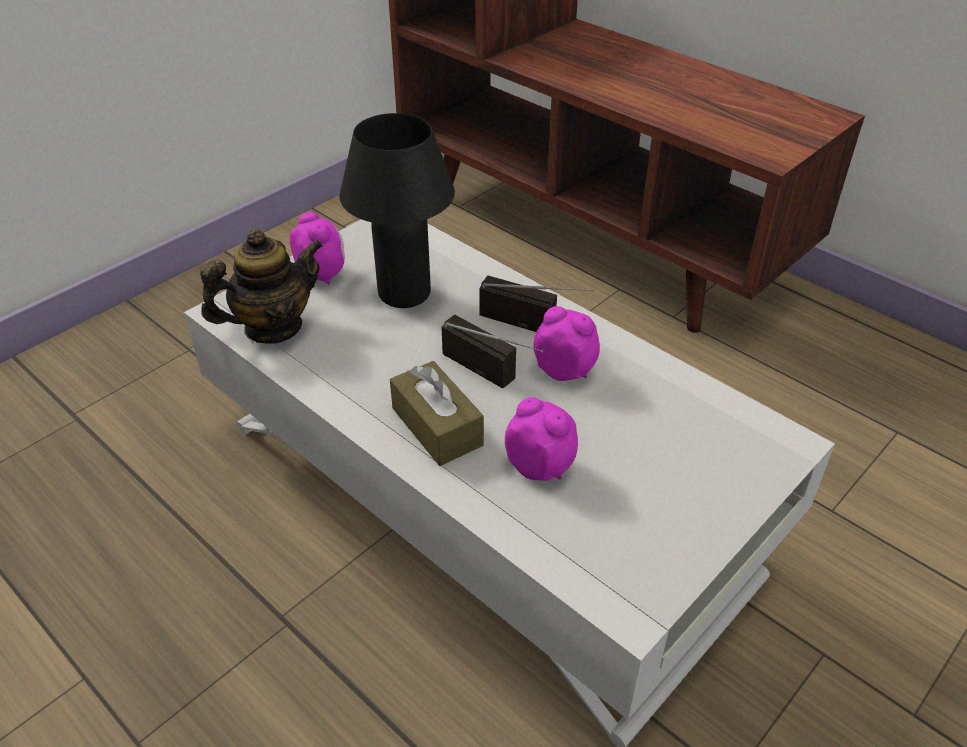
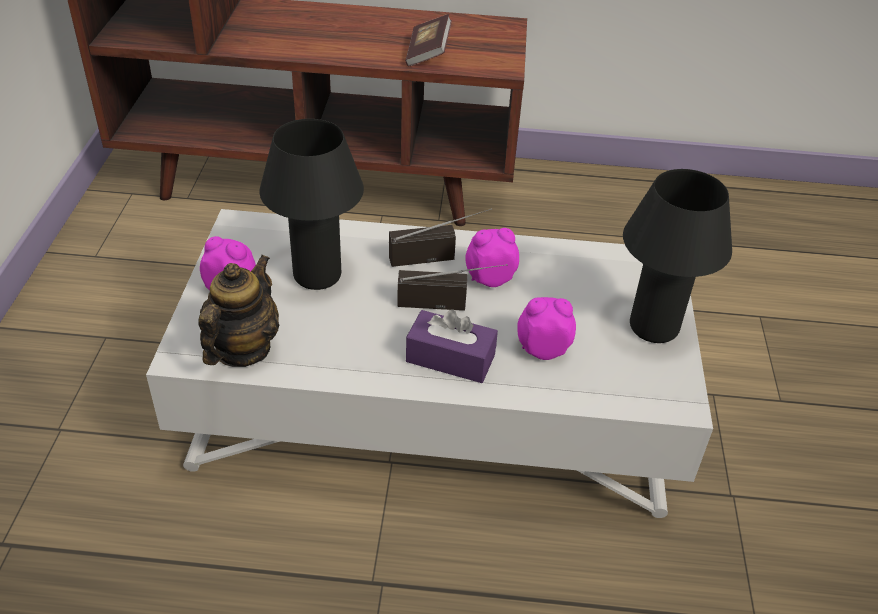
camera: 40 degrees left, 0 degrees up
brown tissue box [390,361,484,466] -> purple tissue box [406,309,498,383]
none -> book [405,14,452,66]
none -> black table lamp [623,169,732,343]

